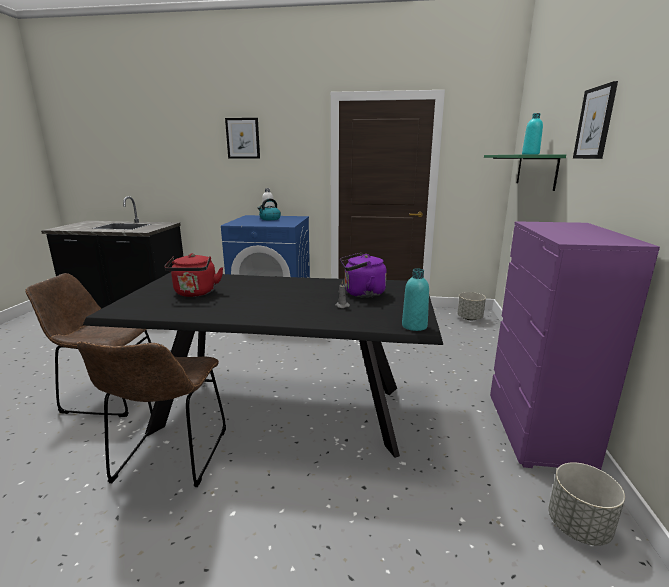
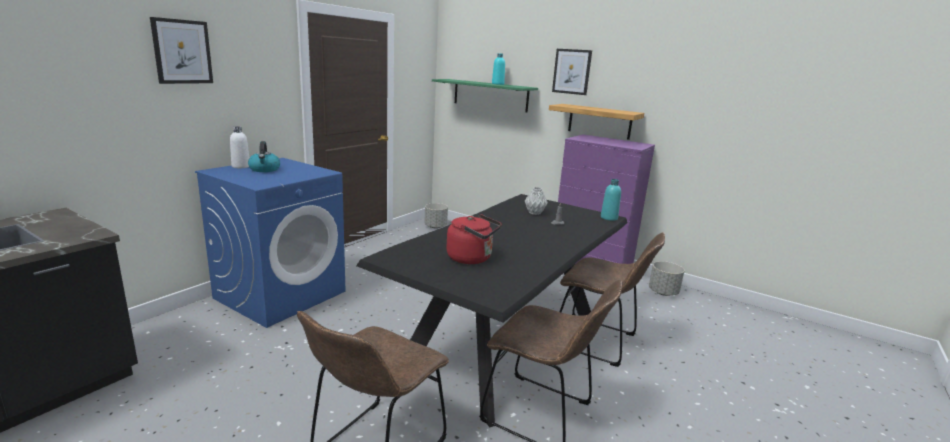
camera: 65 degrees left, 0 degrees up
purple kettle [340,253,386,298] -> grey vase [525,187,548,215]
none -> shelf [549,104,644,140]
none -> brown chair [559,233,665,367]

